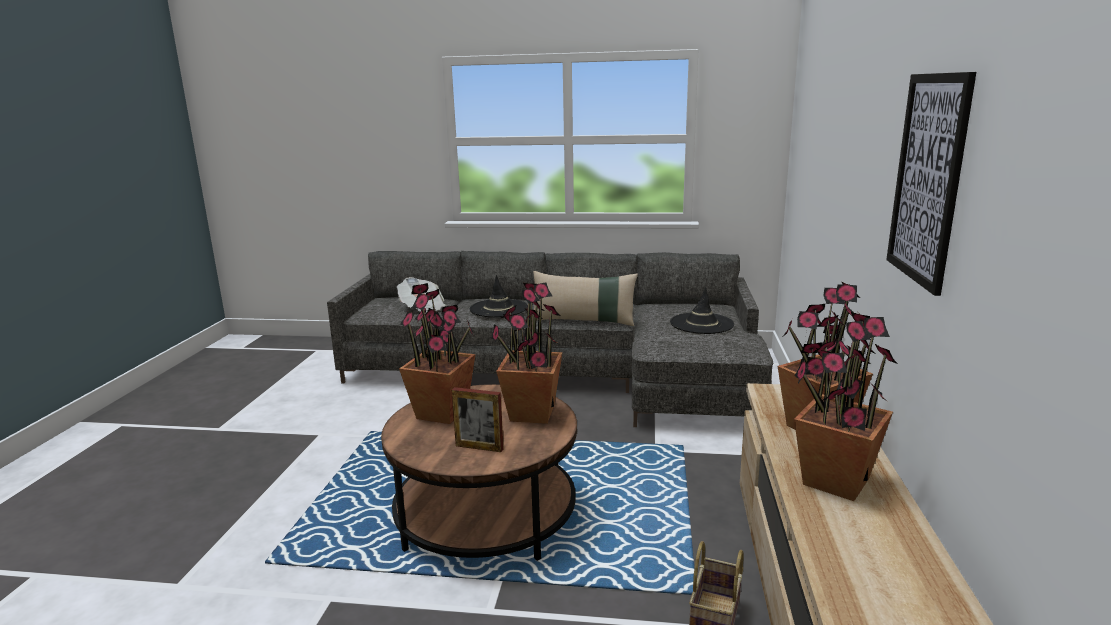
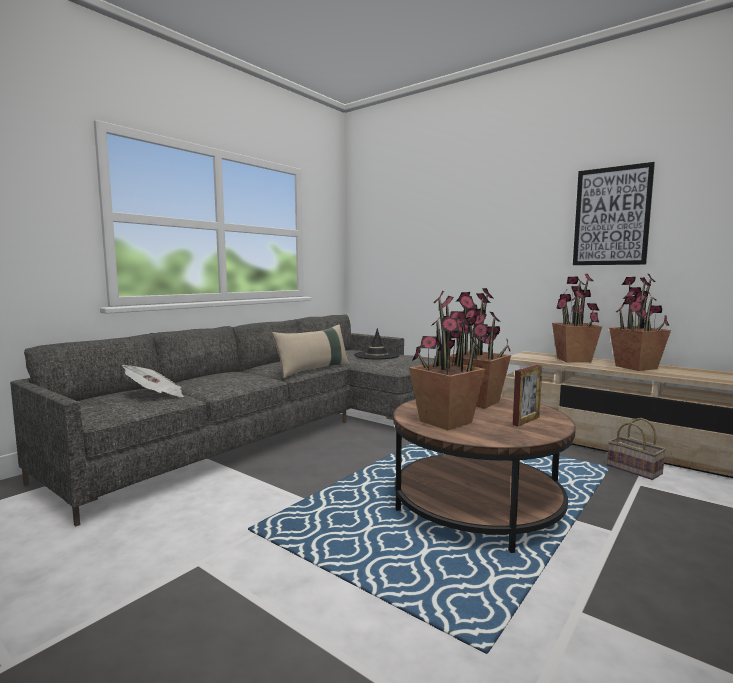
camera: 60 degrees left, 10 degrees down
black hat [470,275,528,317] -> none

